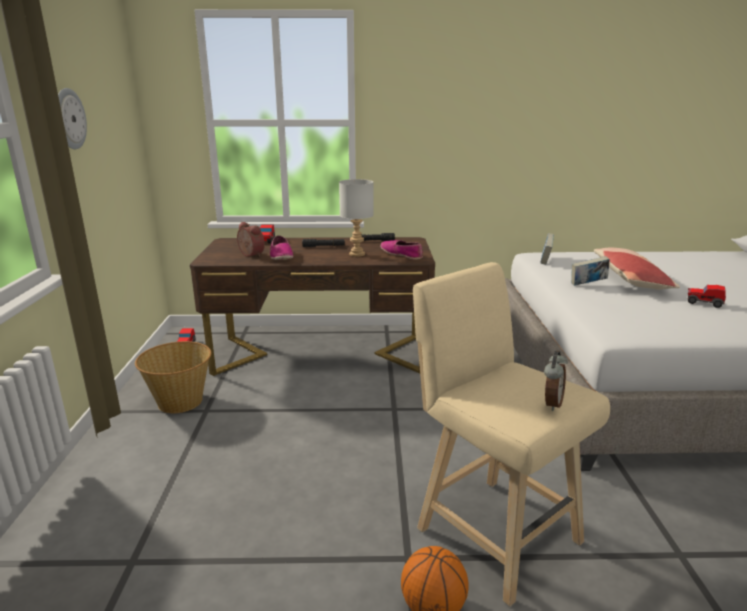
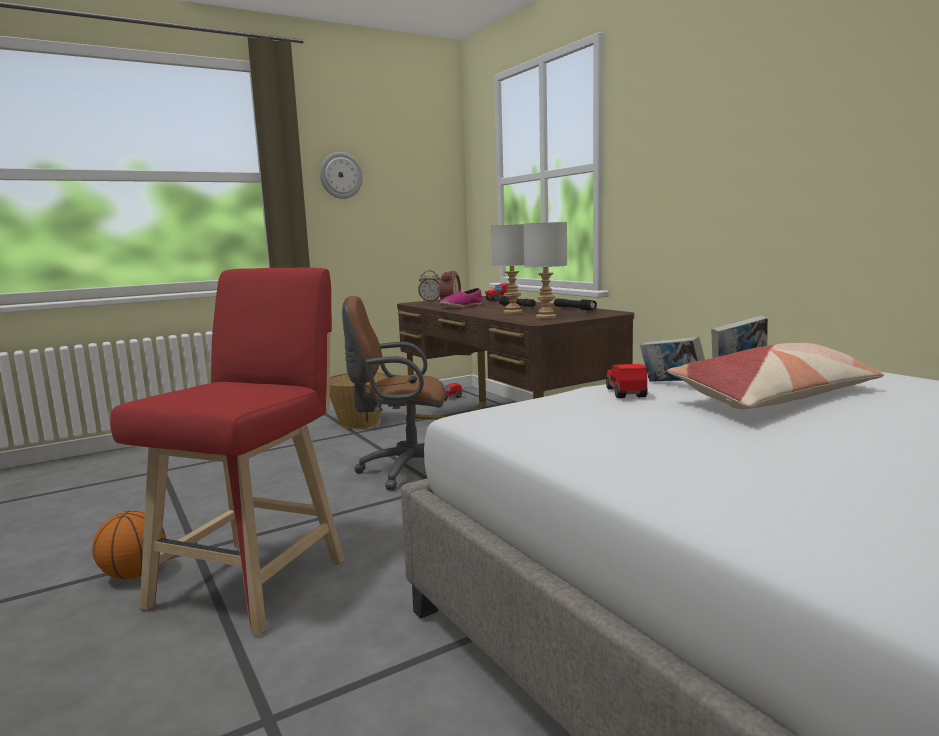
camera: 60 degrees right, 10 degrees down
shoe [380,240,423,260] -> grey table lamp [523,222,567,319]
beige stool [413,262,610,606] -> red stool [110,268,344,636]
alarm clock [544,351,568,411] -> alarm clock moved to [418,270,440,302]
toy car [688,285,726,308] -> toy car moved to [606,364,648,398]
none -> brown office chair [342,296,445,490]

